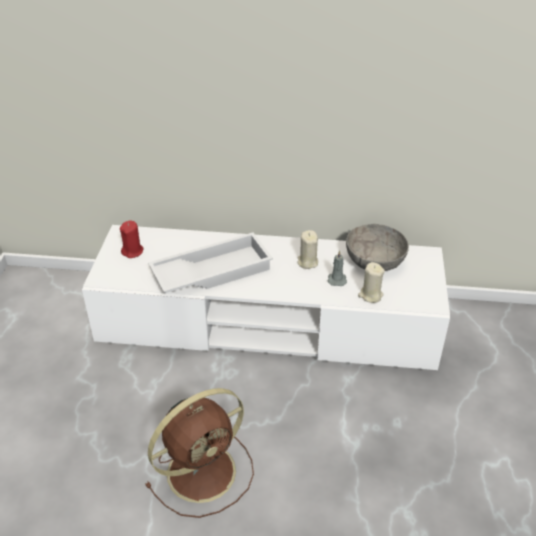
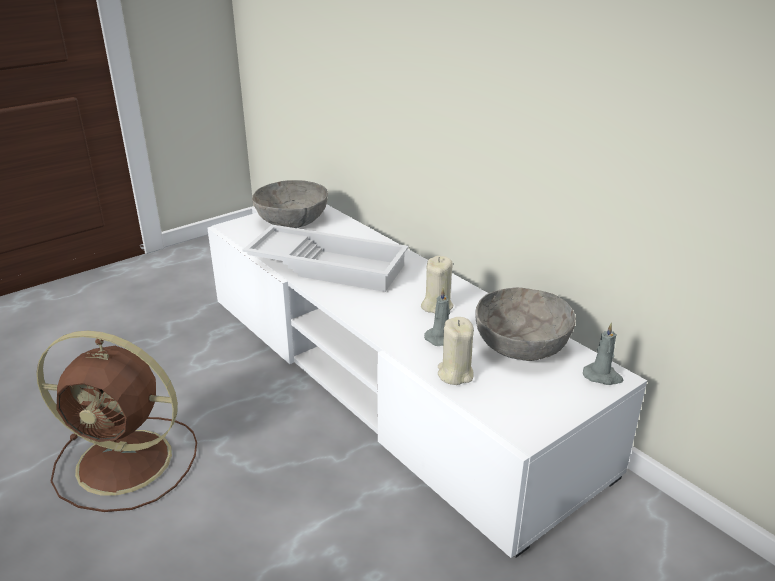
camera: 45 degrees right, 10 degrees down
red candle [120,220,143,258] -> grey bowl [252,180,328,228]
none -> grey candle [583,322,624,385]

